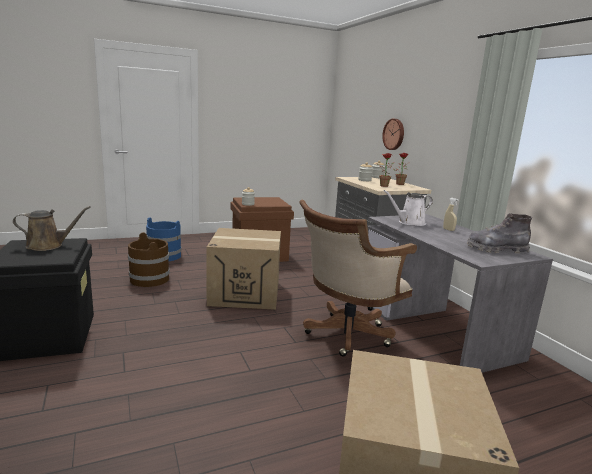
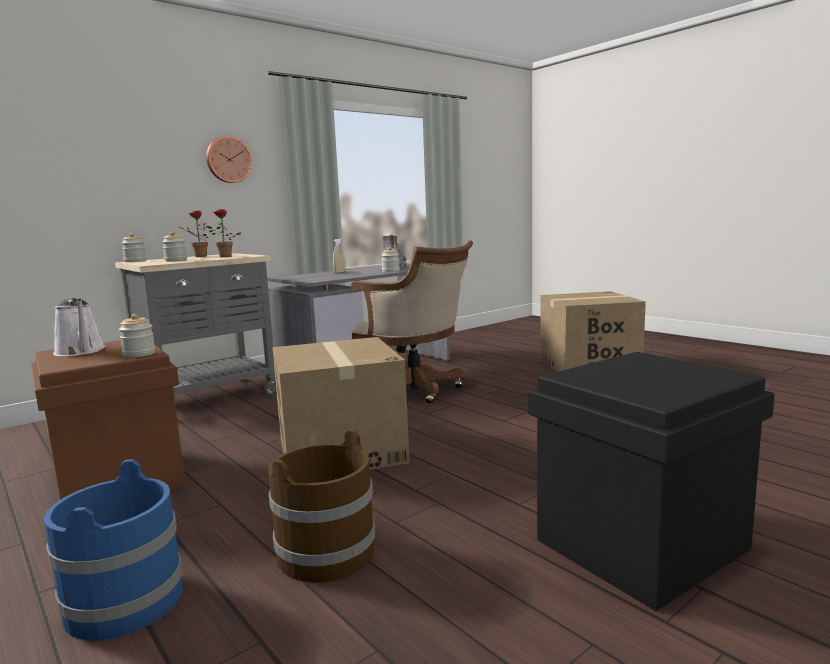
camera: 105 degrees left, 5 degrees down
brown watering can [13,206,91,251] -> none
wall clock [382,119,404,150] -> wall clock moved to [206,136,252,183]
white watering can [384,190,433,226] -> white watering can moved to [53,298,106,356]
none -> jar [381,247,400,272]

